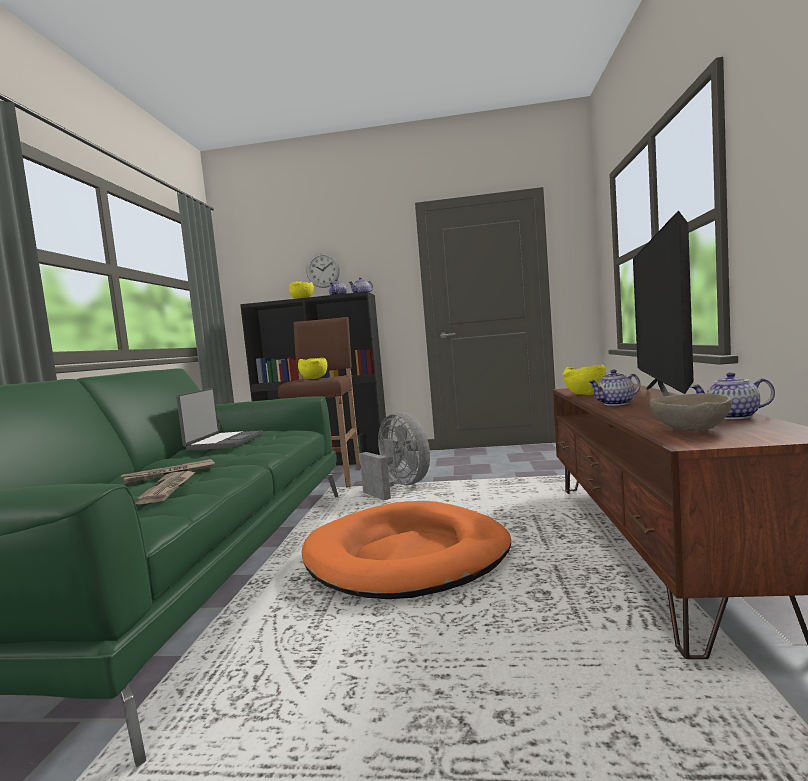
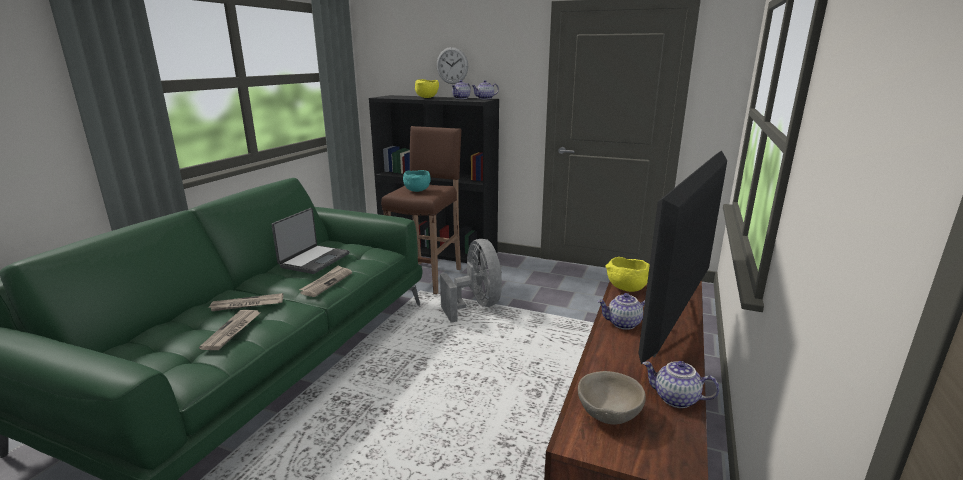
camera: 15 degrees right, 15 degrees up
yellow bowl [298,358,327,379] -> turquoise bowl [403,170,431,192]
orange dog bed [301,501,511,599] -> none
none -> newspaper [299,265,352,297]

